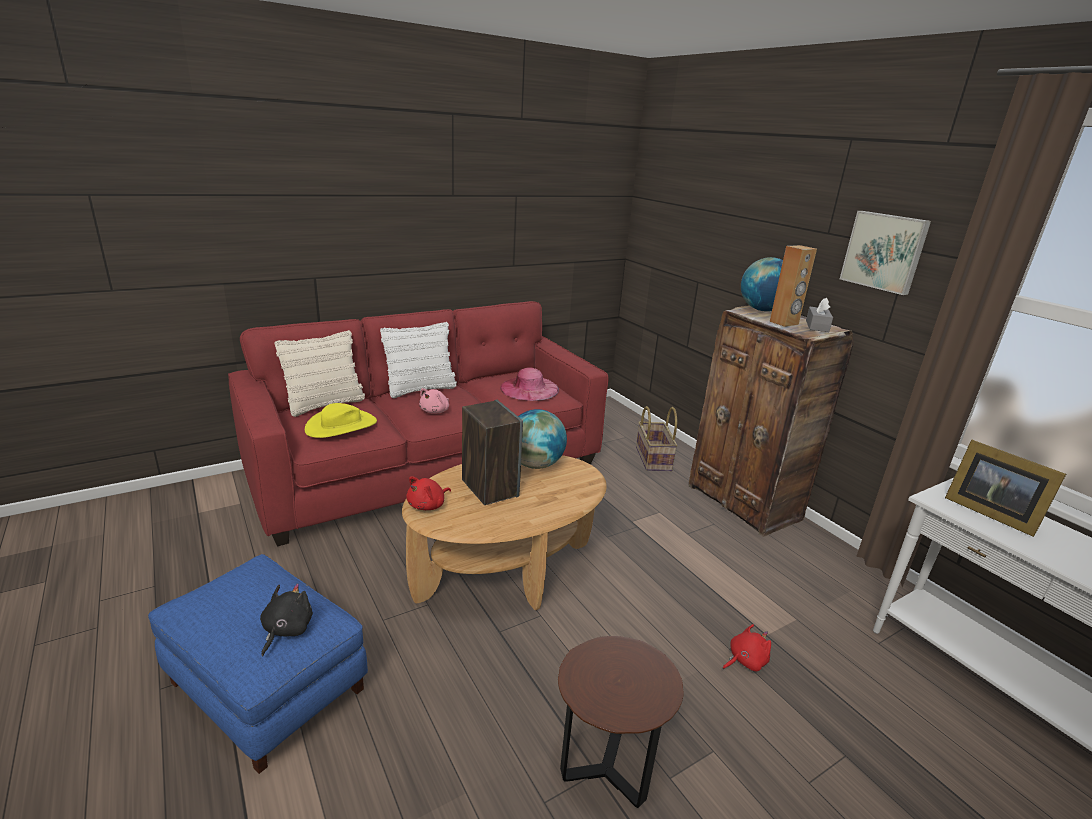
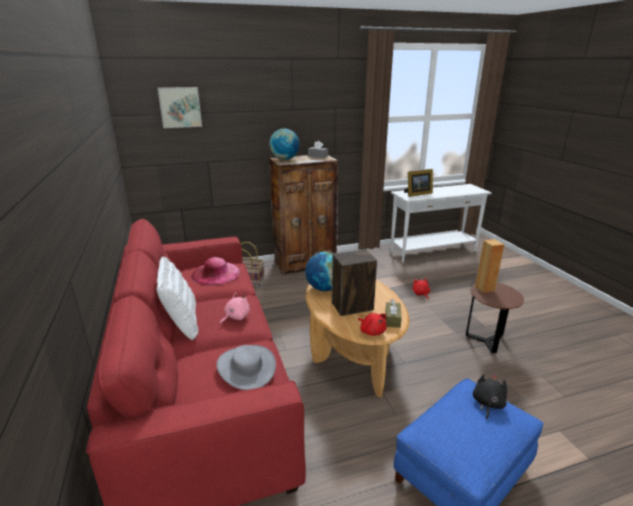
camera: 75 degrees left, 0 degrees up
black plush toy [260,583,313,657] -> black plush toy turned 90 degrees clockwise [473,374,508,420]
beige pillow [274,330,365,417] -> none
yellow hat [305,403,377,438] -> grey hat [217,345,276,390]
pink plush toy [419,388,449,414] -> pink plush toy turned 90 degrees counterclockwise [219,293,250,324]
brown speaker [769,245,817,327] -> brown speaker moved to [475,239,505,293]
picture [840,211,931,295] -> picture moved to [157,87,202,128]
none -> brown tissue box [385,299,402,328]

